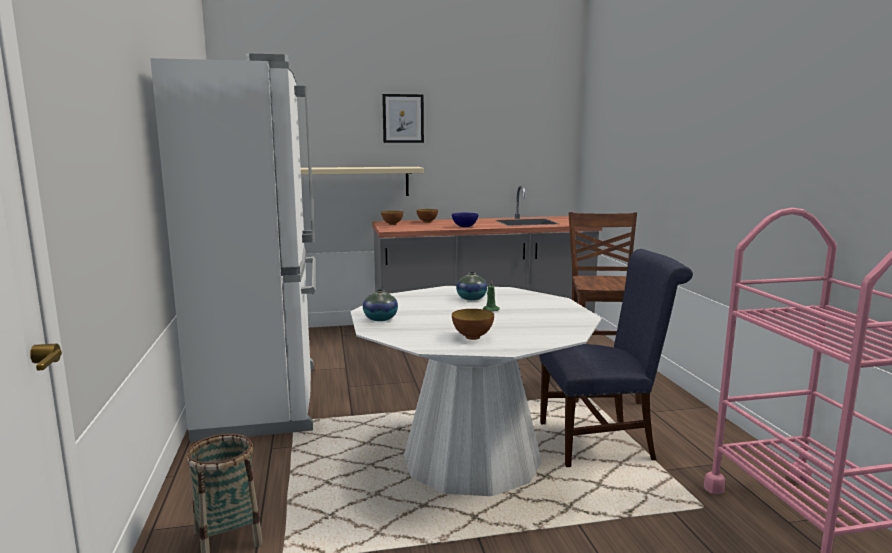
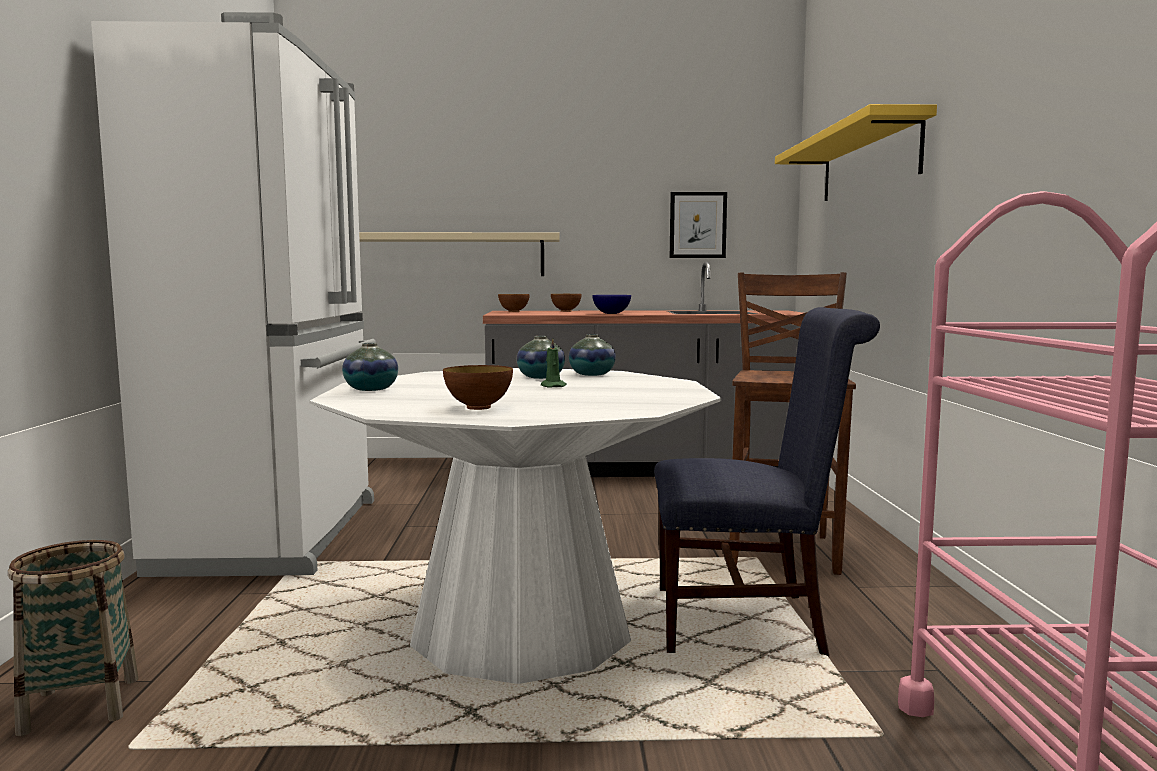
camera: 10 degrees right, 5 degrees down
picture [382,94,424,143] -> picture moved to [670,192,727,258]
none -> vase [569,334,616,376]
none -> yellow shelf [775,104,937,201]

